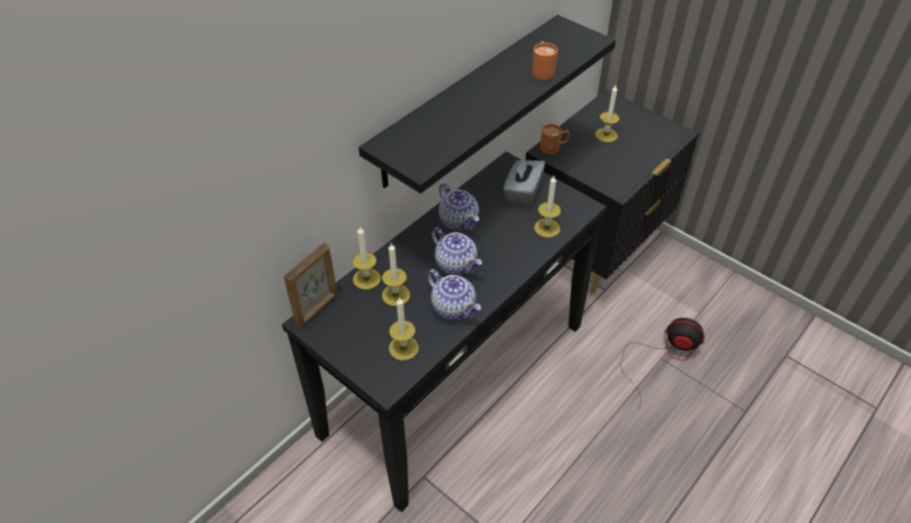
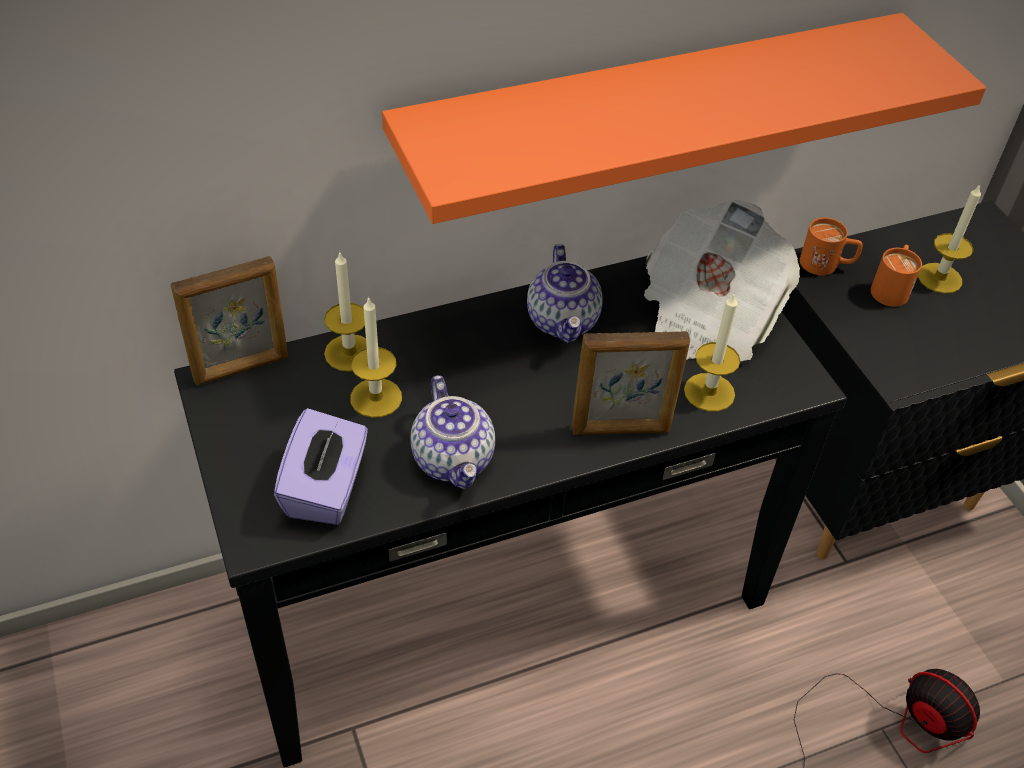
camera: 25 degrees right, 0 degrees up
black shelf [359,15,616,193] -> orange shelf [382,13,986,224]
candle [389,297,419,361] -> purple tissue box [274,408,368,525]
teapot [431,227,482,276] -> none
grey tissue box [503,157,545,207] -> newspaper [644,200,800,361]
orange mug [532,41,558,80] -> orange mug moved to [871,245,922,307]
none -> picture frame [572,331,690,435]

